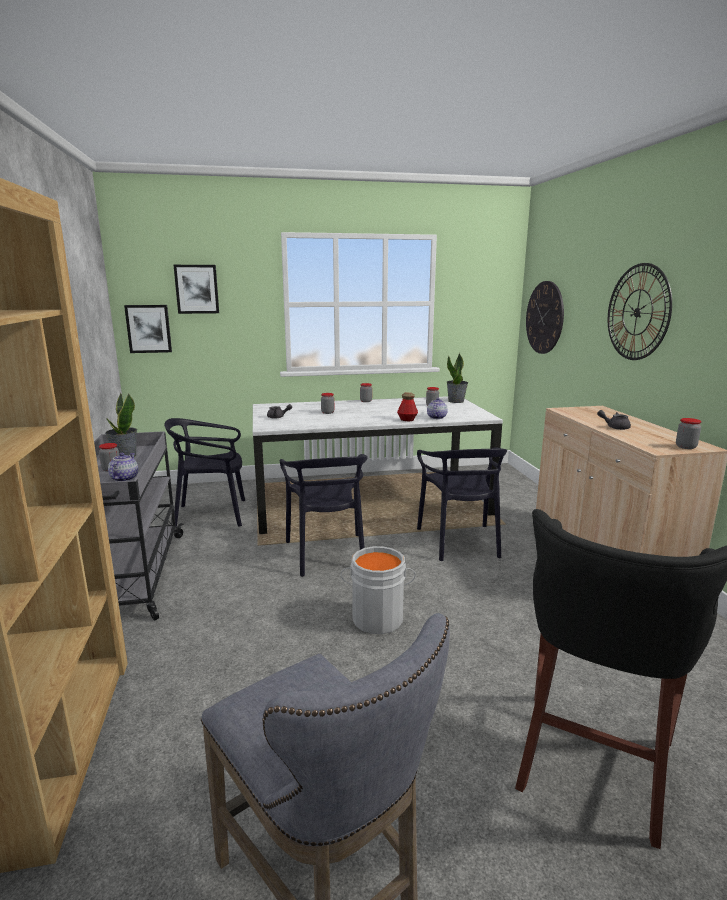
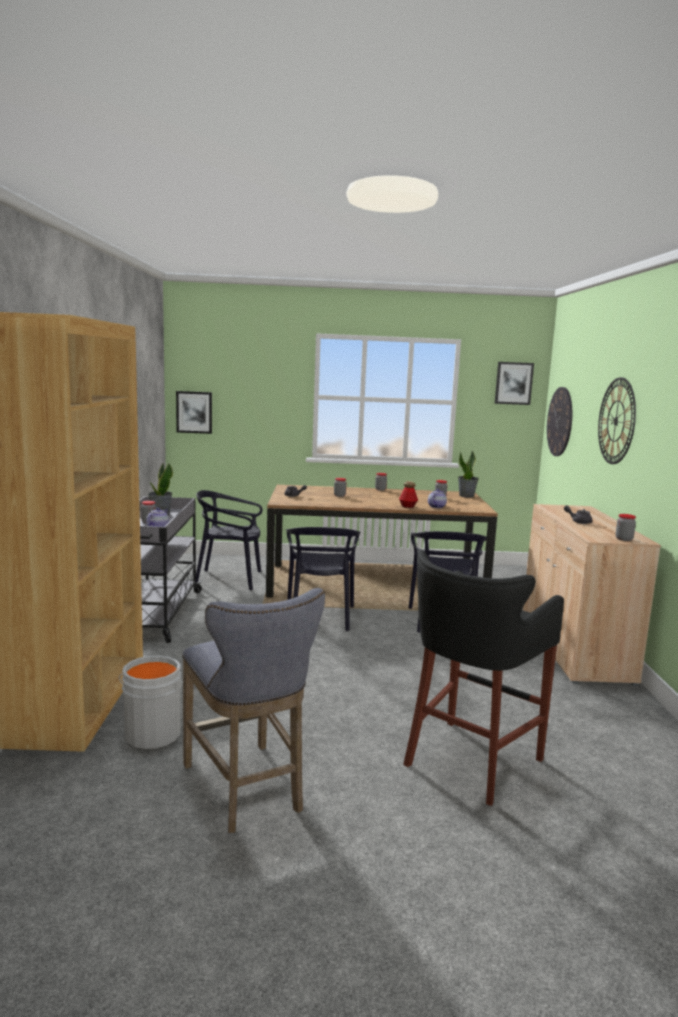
camera: 10 degrees right, 5 degrees down
picture [174,265,219,314] -> picture moved to [495,362,534,405]
white dining table [253,396,503,534] -> brown dining table [266,485,498,598]
grey bucket [341,546,416,634] -> grey bucket moved to [119,656,195,749]

